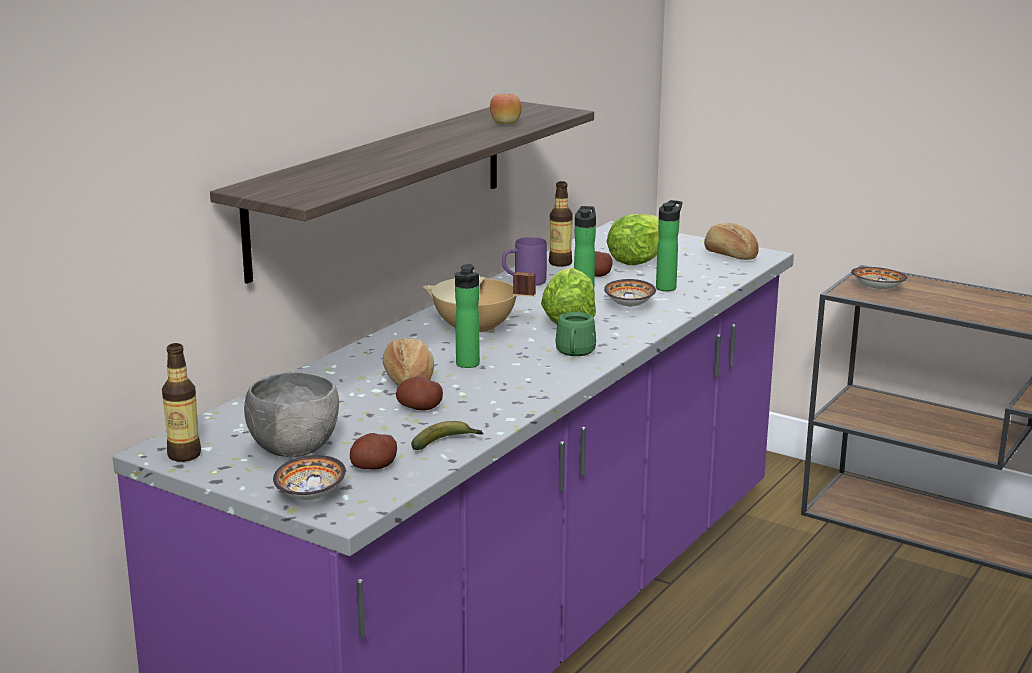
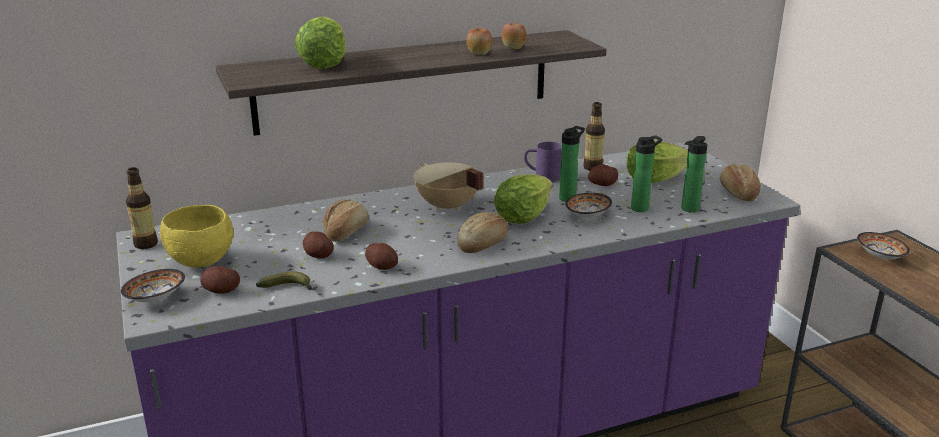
camera: 35 degrees right, 5 degrees up
grey bowl [244,371,339,457] -> yellow bowl [160,205,233,268]
bottle [455,264,480,368] -> bottle moved to [681,136,707,213]
green mug [556,312,596,356] -> bread [457,212,508,253]
none -> lettuce [295,16,346,69]
none -> potato [365,243,398,270]
none -> apple [466,28,492,55]

